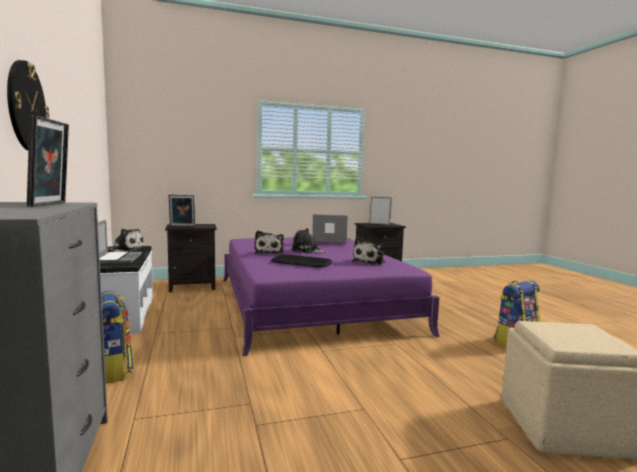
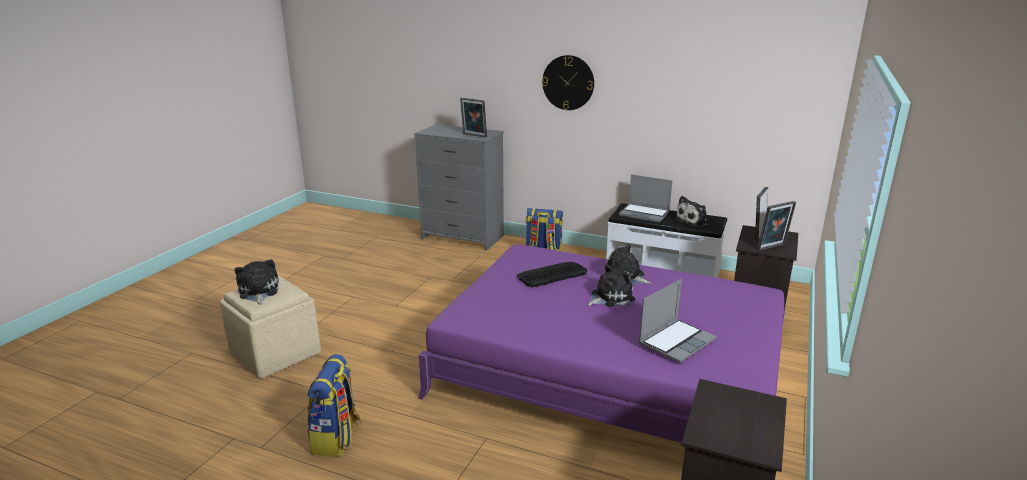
camera: 130 degrees right, 15 degrees up
plush toy [352,237,385,265] -> plush toy moved to [235,259,279,305]
picture frame [369,197,392,225] -> picture frame moved to [757,201,796,251]

